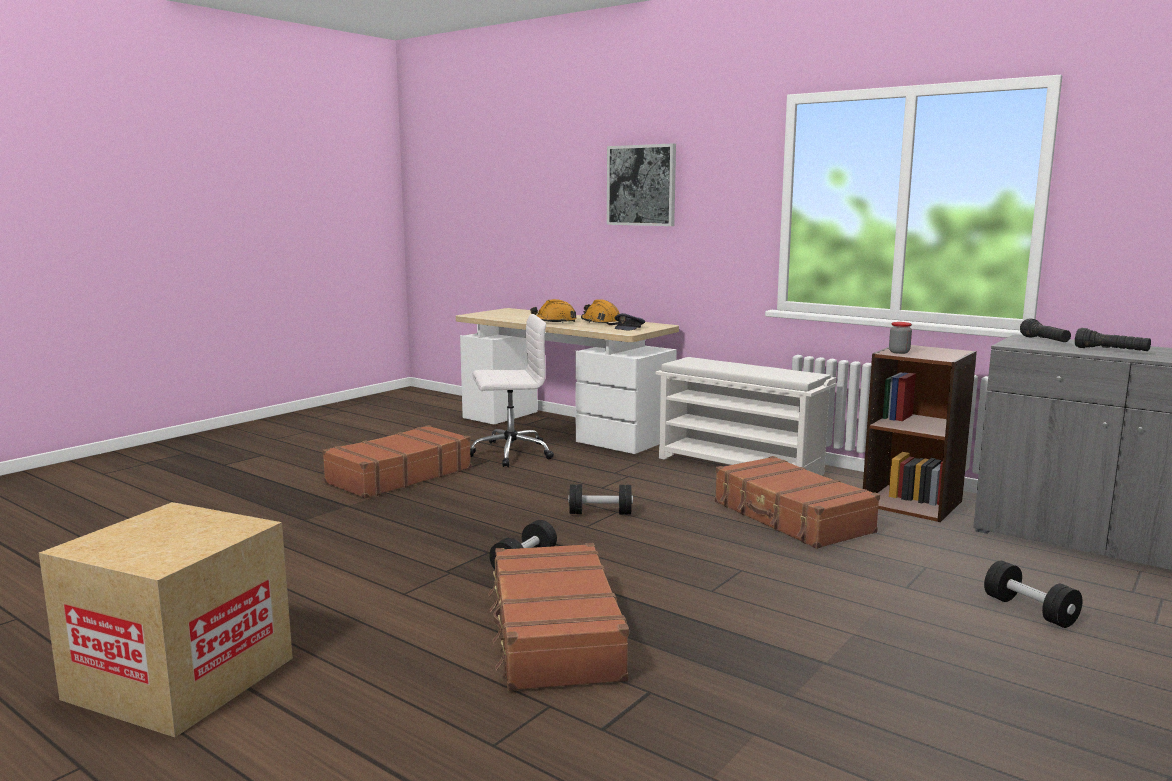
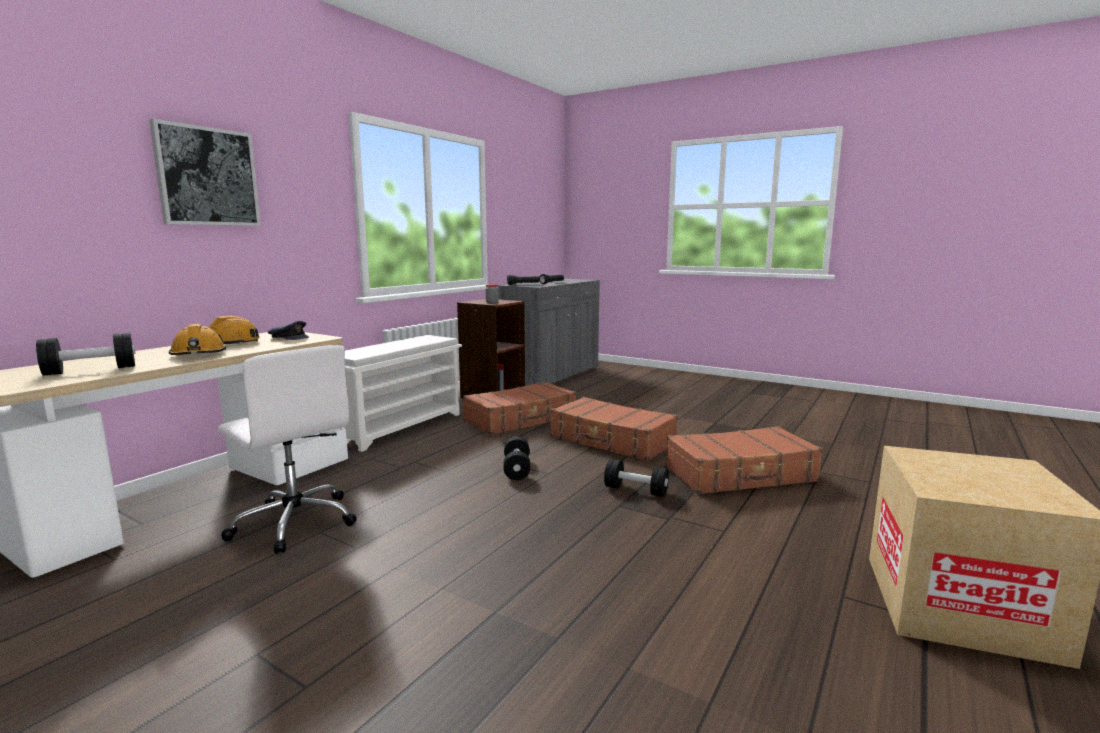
camera: 95 degrees left, 0 degrees up
brown suitcase [322,425,472,498] -> brown suitcase moved to [550,397,678,461]
white office chair [470,314,554,467] -> white office chair turned 150 degrees clockwise [218,345,357,554]
black dumbbell [984,561,1083,628] -> black dumbbell moved to [36,333,135,376]

